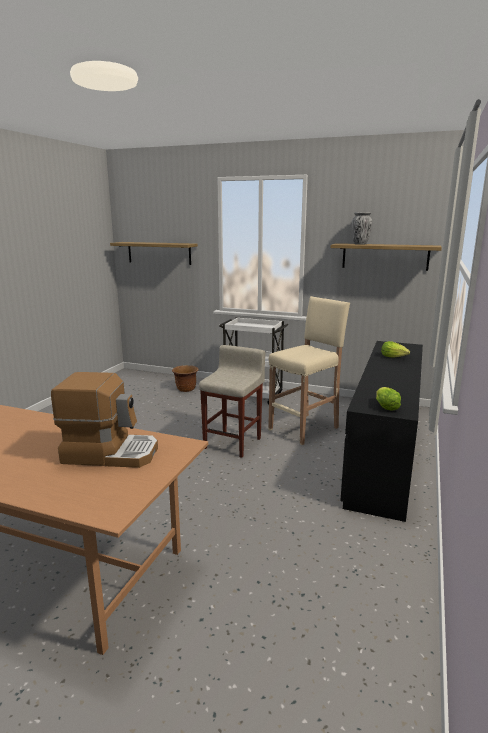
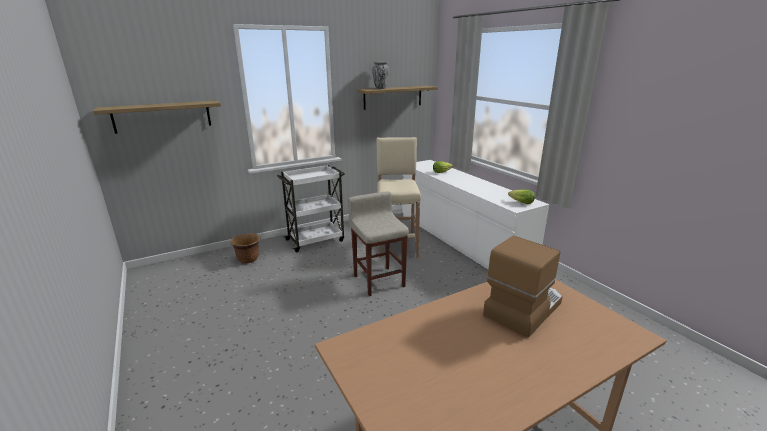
camera: 50 degrees left, 5 degrees up
black dresser [340,341,423,522] -> white dresser [402,160,549,269]

